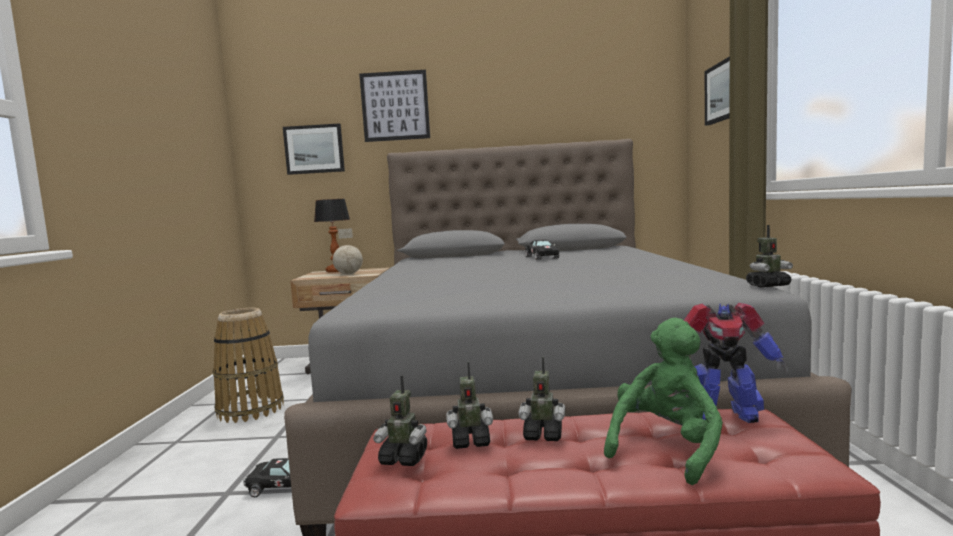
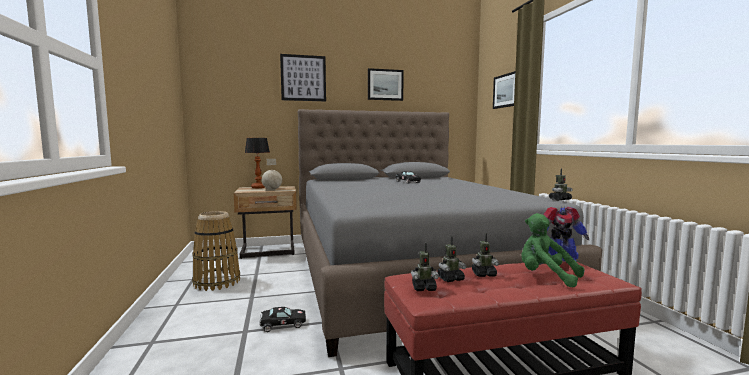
camera: 15 degrees left, 0 degrees up
picture [283,123,345,175] -> picture moved to [368,68,404,101]
green plush toy [604,318,723,485] -> green plush toy turned 75 degrees counterclockwise [521,213,584,288]

